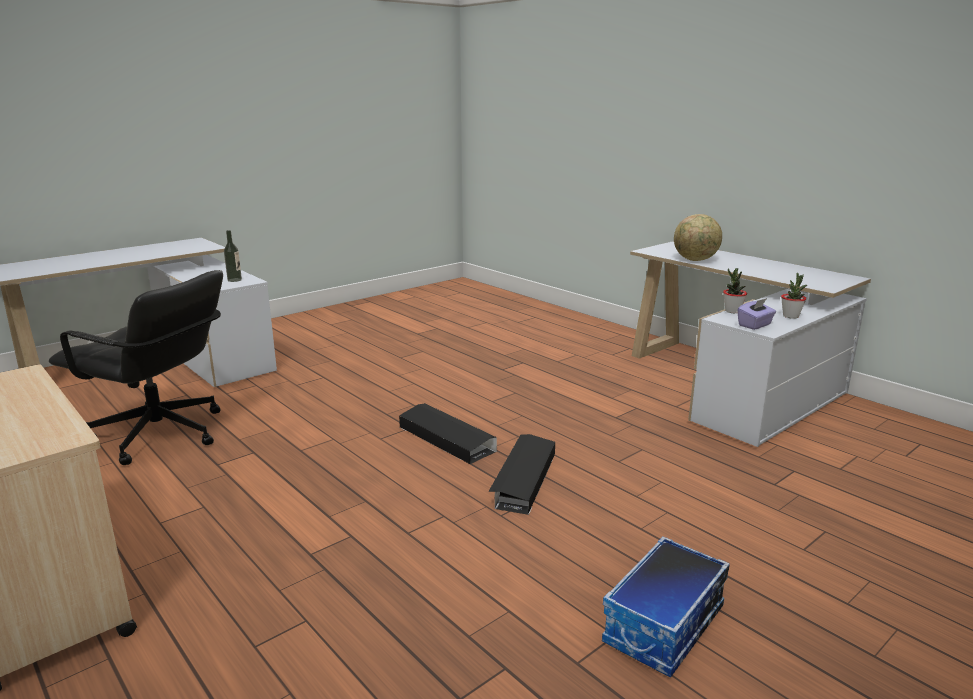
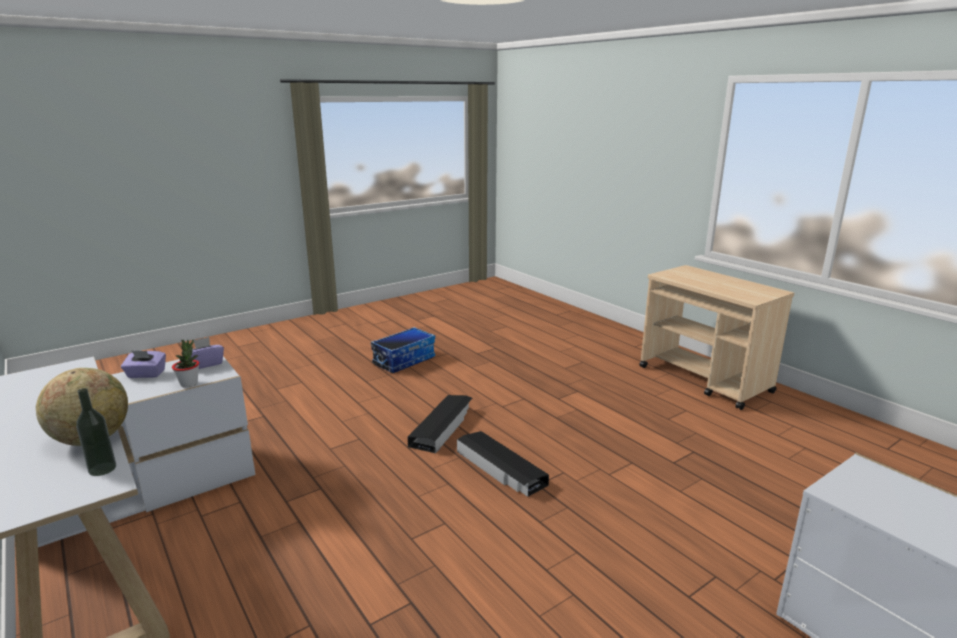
camera: 175 degrees left, 0 degrees up
black office chair [49,270,223,465] -> none
bottle [224,230,242,282] -> bottle moved to [76,388,116,476]
potted plant [781,273,807,319] -> purple tissue box [121,350,166,378]

